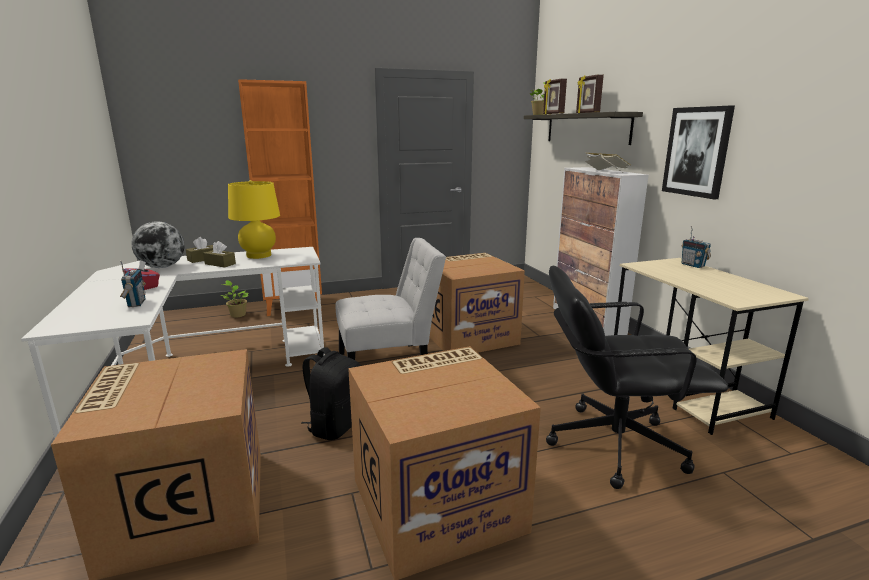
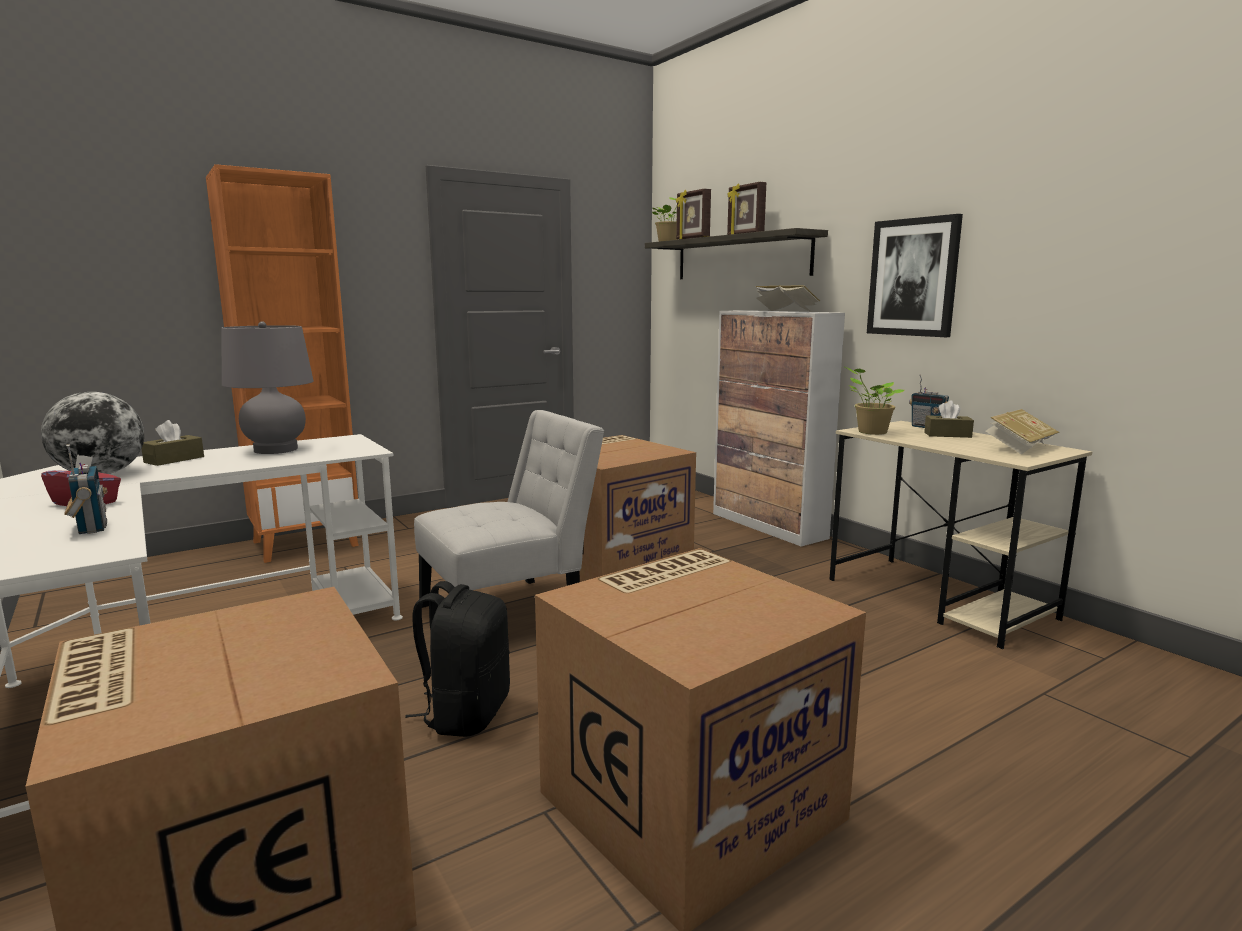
camera: 15 degrees left, 5 degrees down
brown tissue box [203,241,236,267] -> brown tissue box moved to [924,400,974,438]
potted plant [220,280,249,317] -> potted plant moved to [845,367,904,435]
yellow table lamp [228,180,280,259] -> grey table lamp [222,321,313,454]
black office chair [546,265,728,489] -> none
none -> book [986,409,1059,454]

